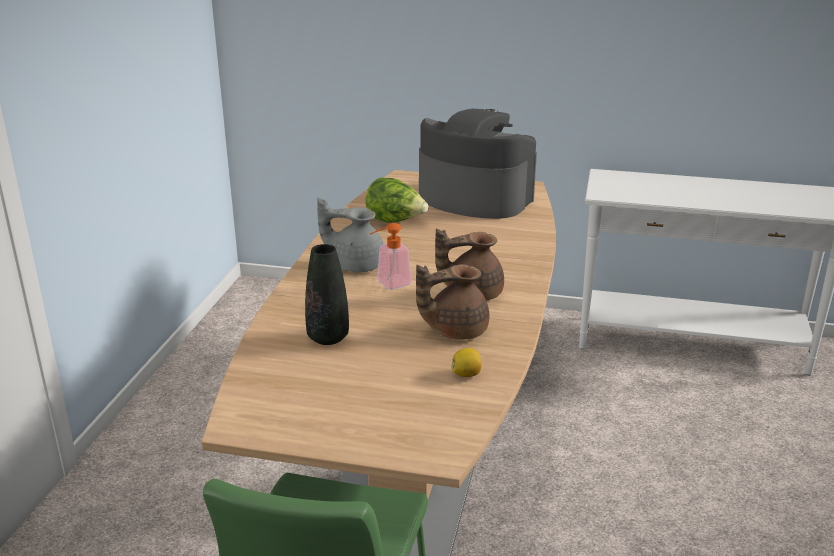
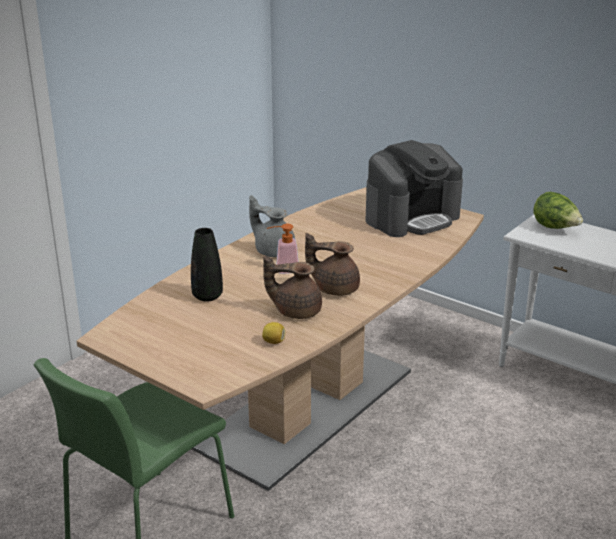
camera: 25 degrees right, 0 degrees up
lettuce [365,178,428,222] -> lettuce moved to [533,192,583,229]
coffee machine [419,109,537,219] -> coffee machine turned 90 degrees clockwise [366,140,463,237]

